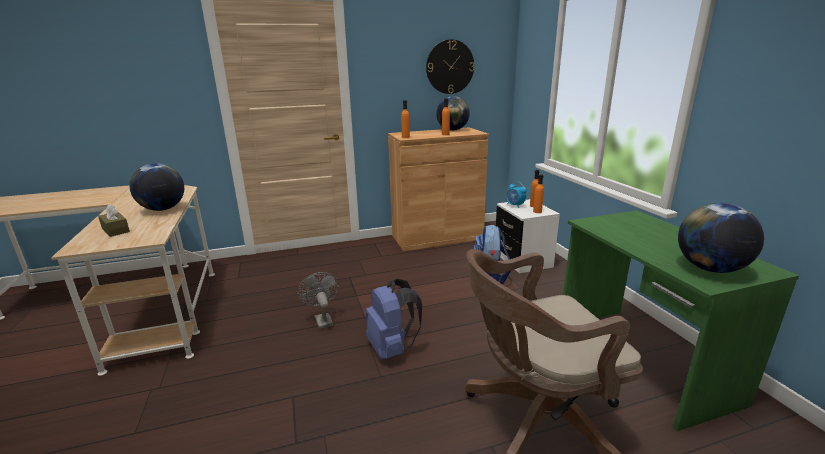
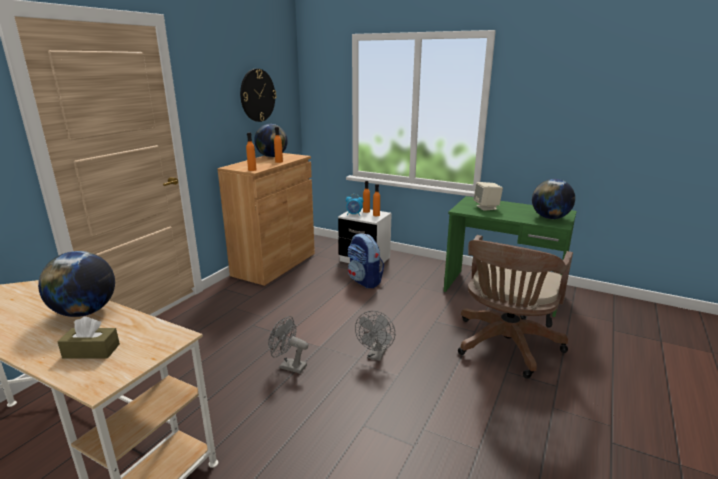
camera: 45 degrees left, 0 degrees up
blue backpack [366,279,422,360] -> grey fan [355,311,395,361]
none -> beige speaker [473,182,503,211]

